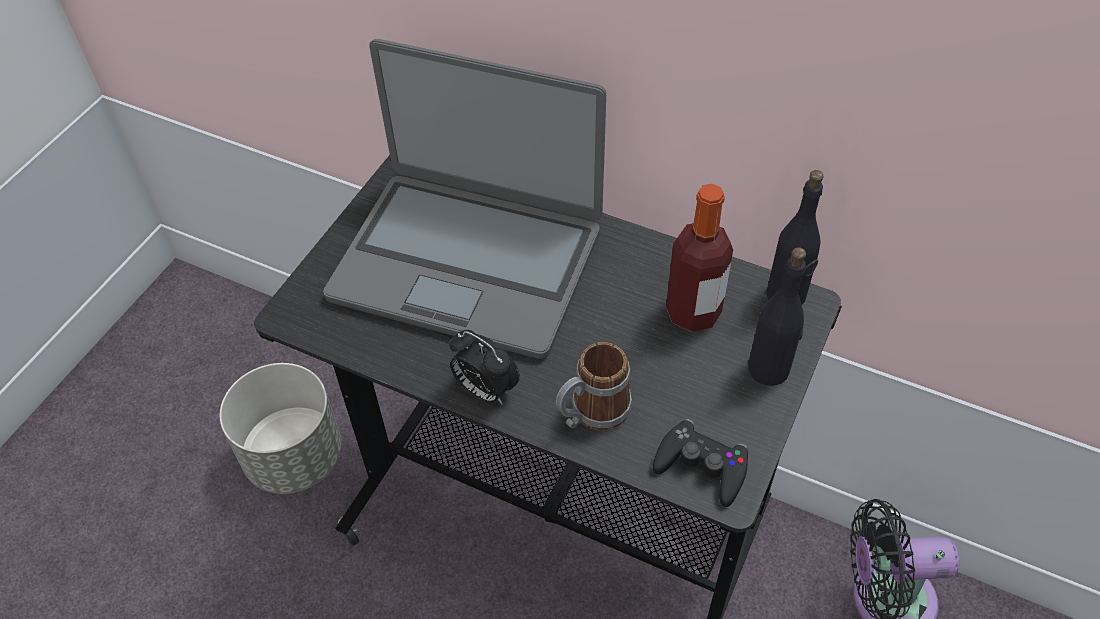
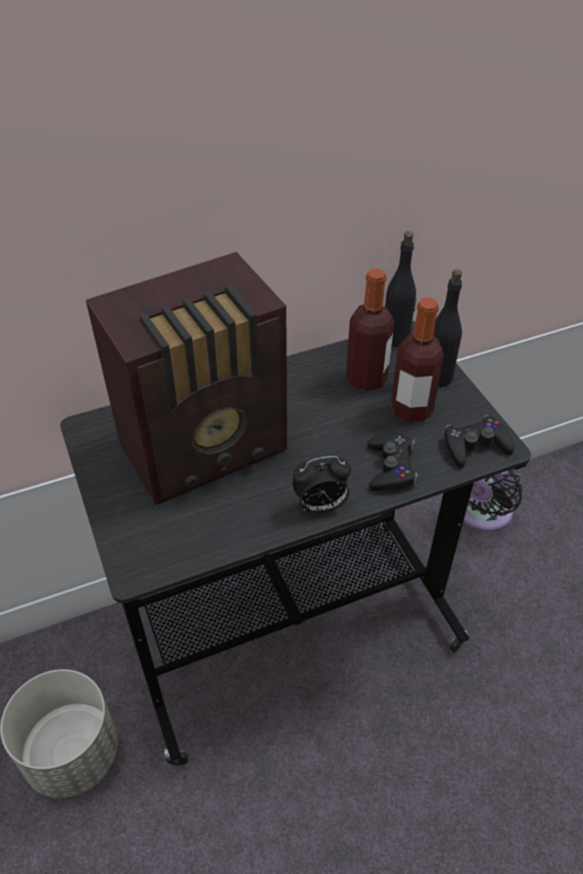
camera: 50 degrees left, 5 degrees down
laptop [323,39,606,359] -> radio [86,252,287,506]
mug [556,342,632,431] -> black game controller [367,434,418,491]
none -> bottle [391,298,444,423]

